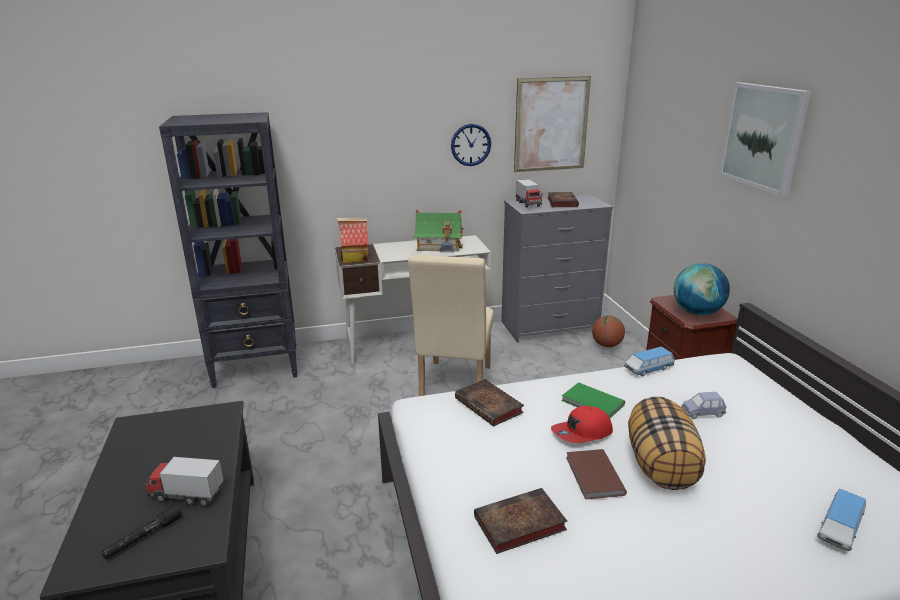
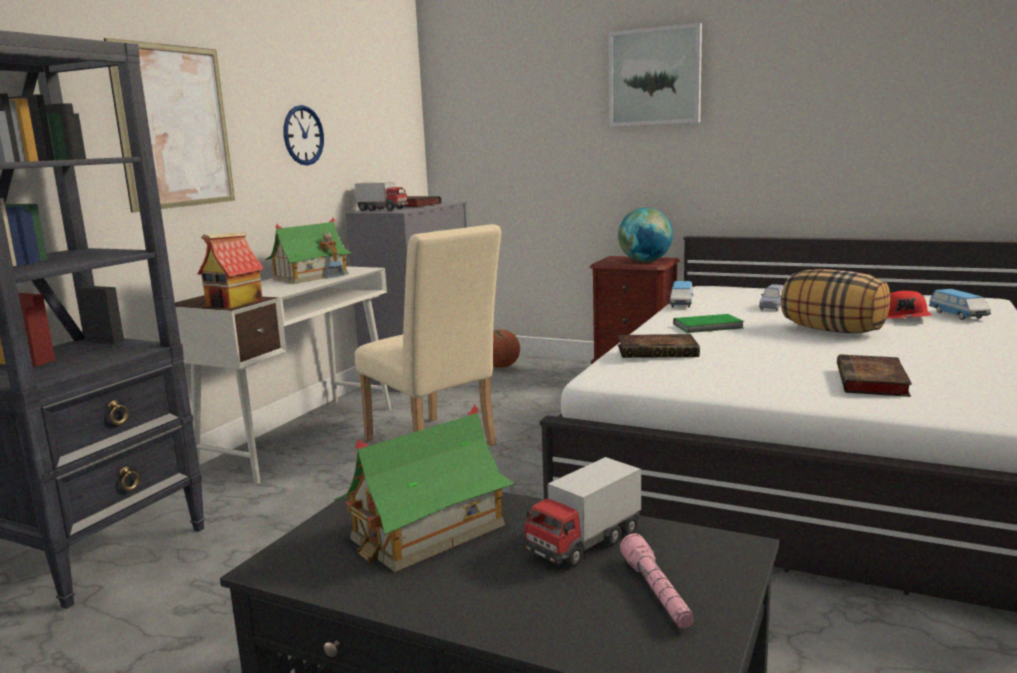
camera: 50 degrees left, 10 degrees down
black flashlight [102,505,181,559] -> pink flashlight [620,533,694,628]
picture [514,76,591,172] -> picture moved to [104,38,235,213]
red cap [551,406,613,443] -> red cap moved to [887,290,932,319]
brown book [566,449,627,499] -> none
none -> toy house [334,404,515,572]

